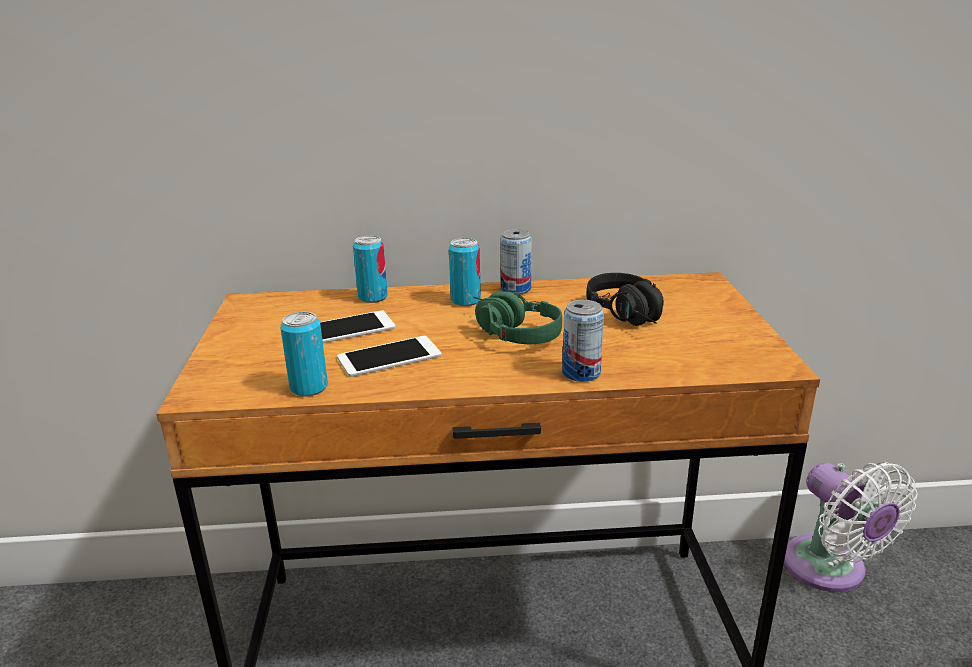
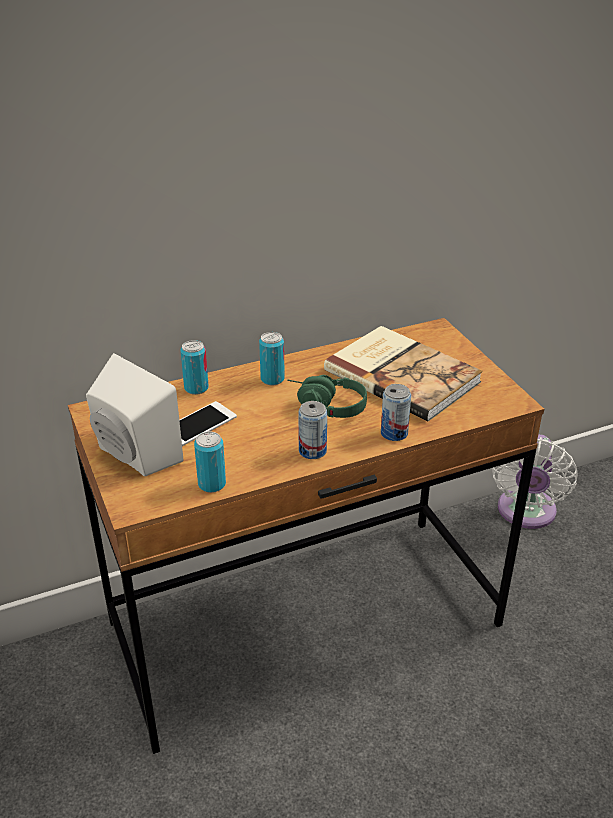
camera: 20 degrees left, 10 degrees up
phone [337,336,442,377] -> none
can [500,229,532,294] -> can moved to [298,401,327,459]
black headphones [587,273,664,326] -> book [324,326,483,421]
white fan [784,462,918,592] -> white fan turned 60 degrees clockwise [492,434,578,529]
none -> white speaker [86,353,184,477]

